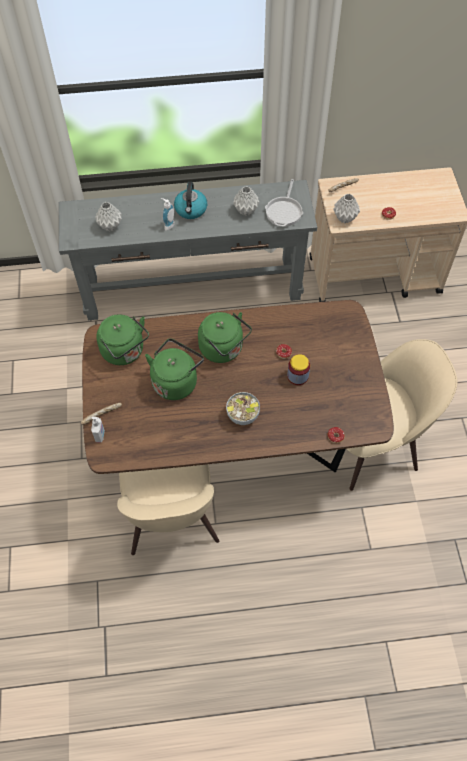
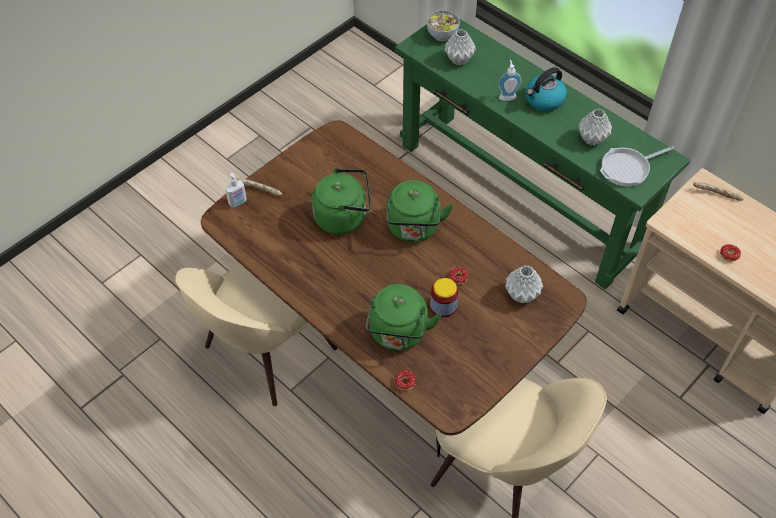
camera: 50 degrees right, 5 degrees down
grey console table [59,180,317,320] -> green console table [395,18,690,289]
green kettle [96,314,149,365] -> green kettle moved to [366,284,441,351]
bowl [226,392,260,425] -> bowl moved to [427,10,460,41]
grey vase [333,194,360,223] -> grey vase moved to [505,265,543,304]

